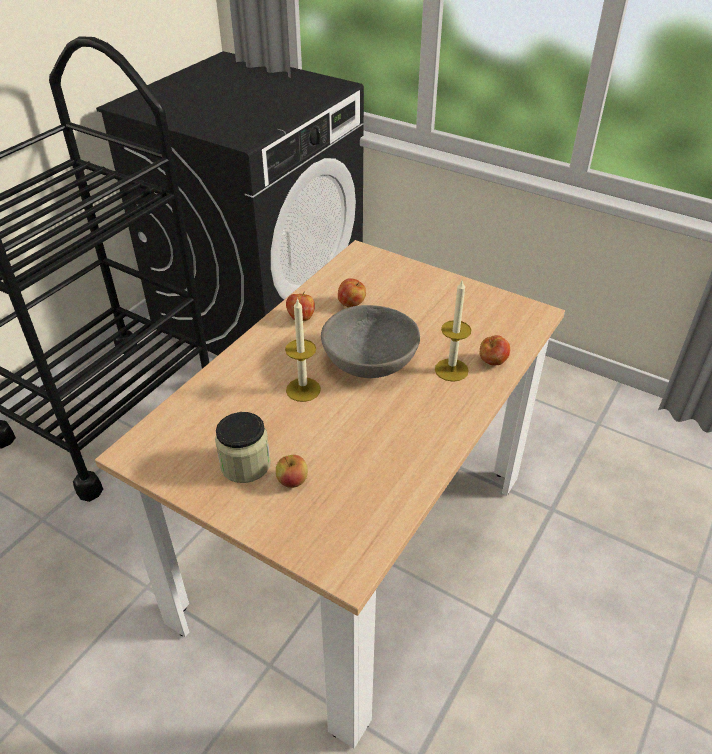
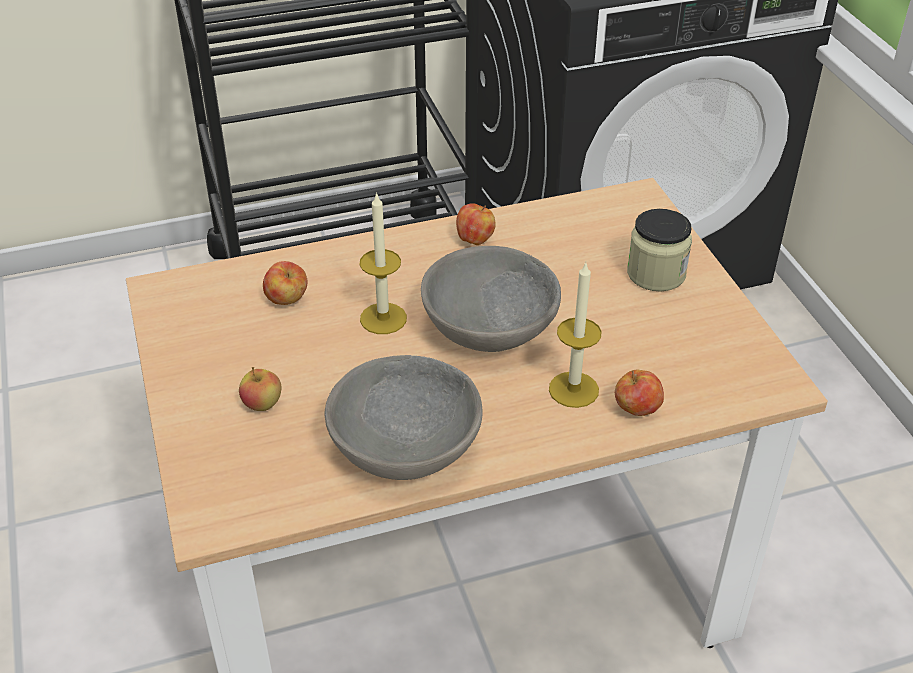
camera: 40 degrees right, 0 degrees up
jar [215,412,271,483] -> jar moved to [627,209,692,292]
apple [338,278,366,308] -> apple moved to [263,261,307,305]
none -> grey bowl [324,355,483,480]

